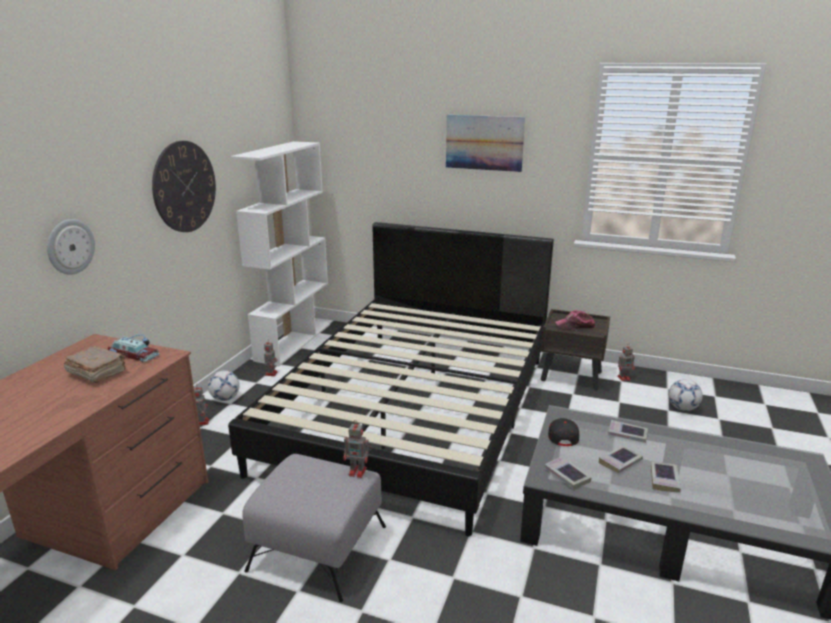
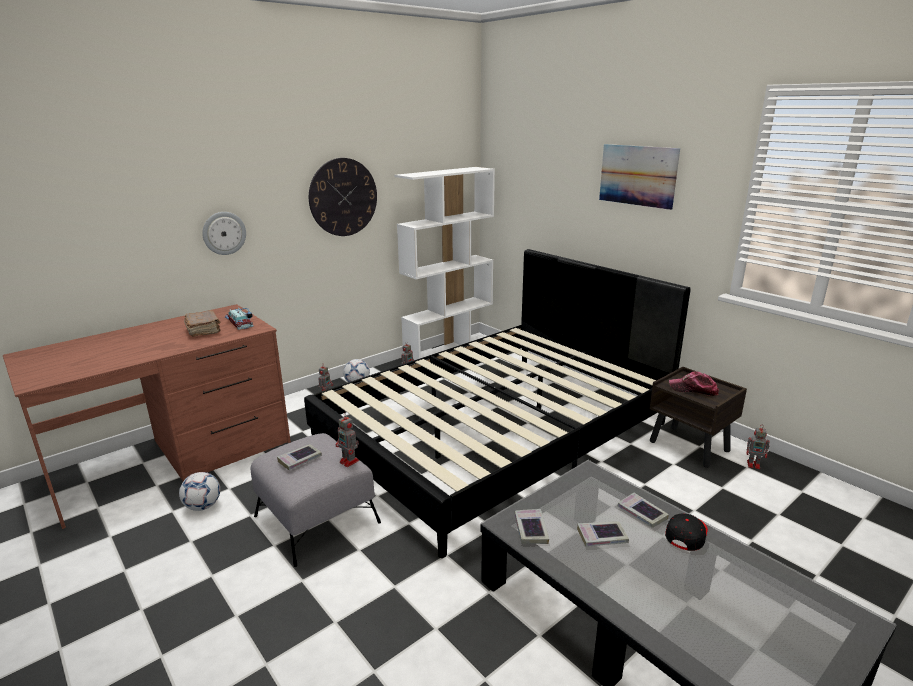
camera: 30 degrees right, 0 degrees up
black cap [548,418,579,446] -> black cap moved to [665,513,708,551]
book [651,461,681,493] -> book moved to [277,444,322,470]
football [669,379,703,411] -> football moved to [179,472,220,511]

